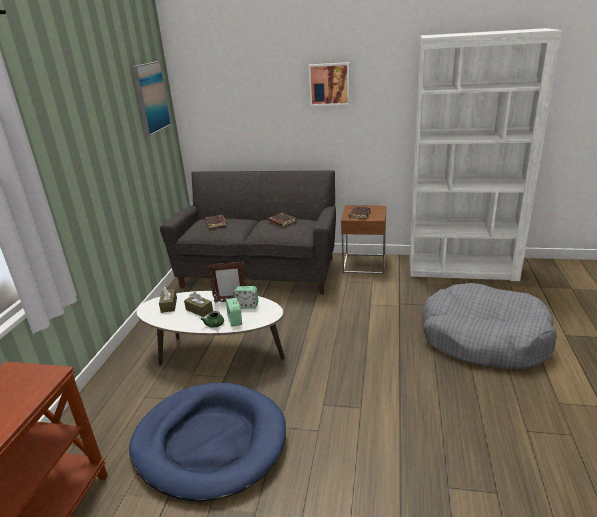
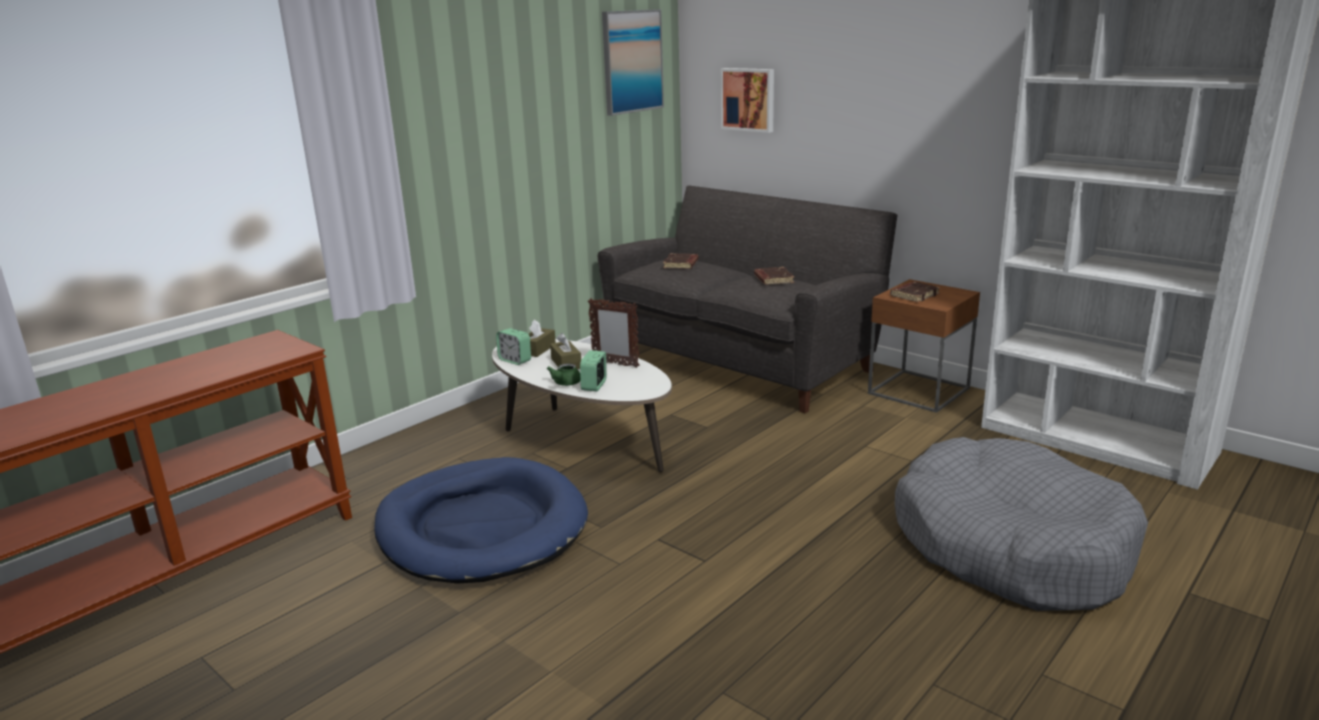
camera: 30 degrees right, 5 degrees down
alarm clock [233,286,258,309] -> alarm clock moved to [496,328,531,365]
picture [309,62,350,106] -> picture moved to [720,68,774,133]

